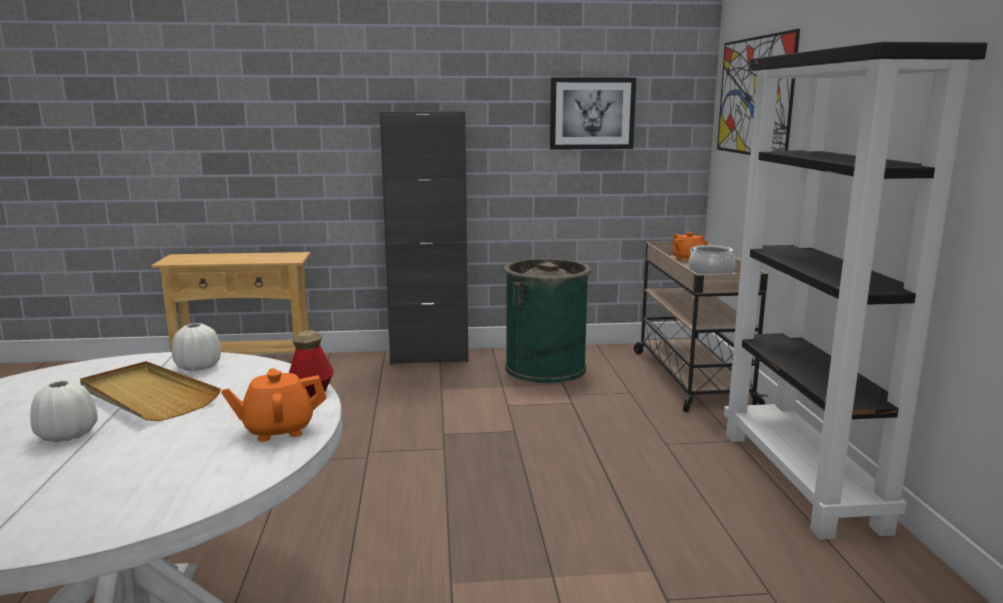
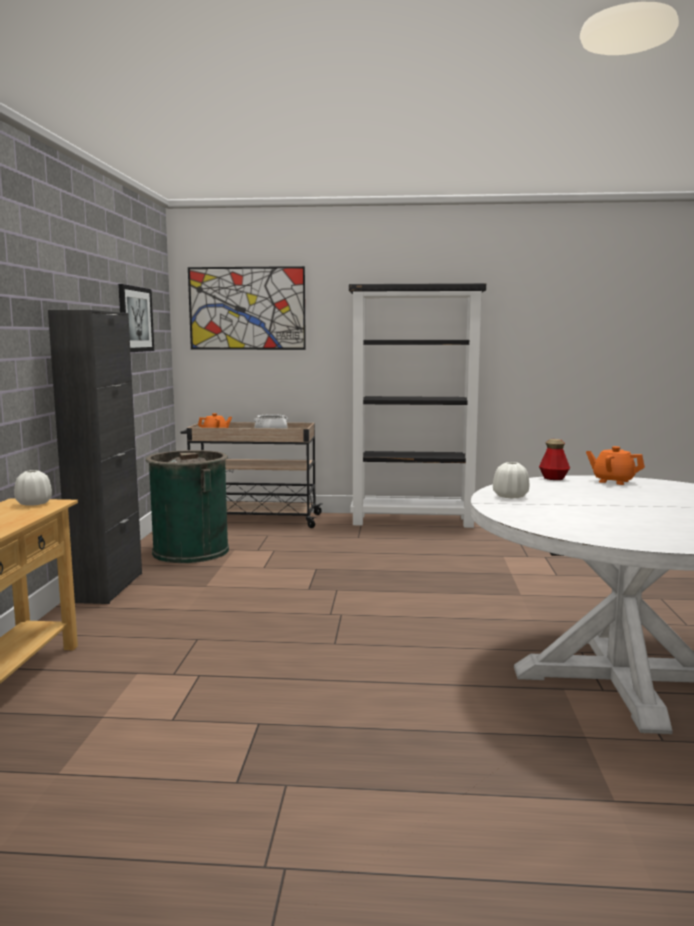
camera: 80 degrees left, 5 degrees down
white vase [30,380,98,442] -> white vase moved to [14,470,52,506]
beige tray [80,361,221,421] -> none
orange teapot [221,368,327,442] -> orange teapot turned 135 degrees clockwise [586,446,645,485]

